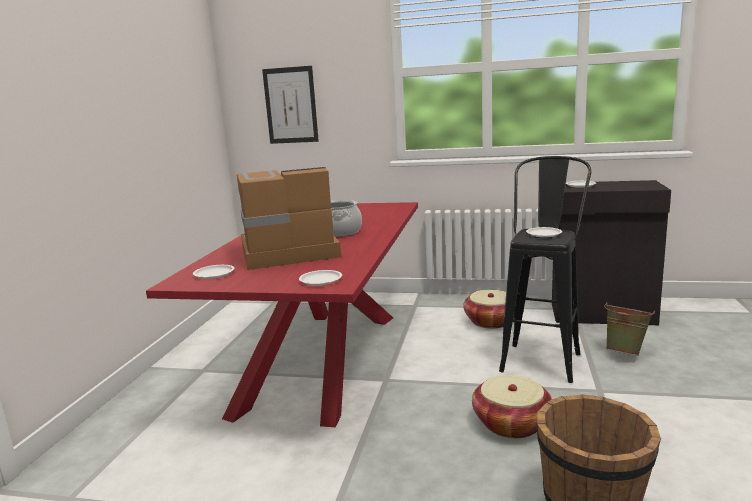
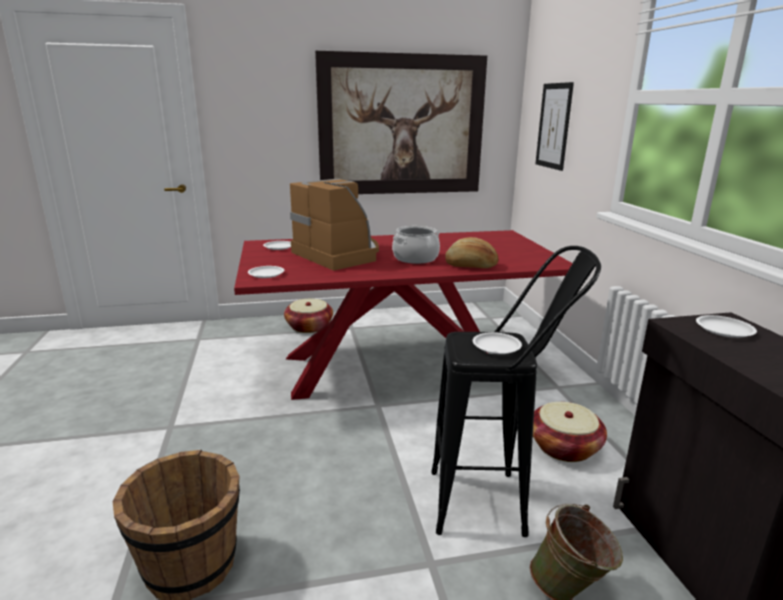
camera: 65 degrees right, 5 degrees up
basket [472,375,553,438] -> basket moved to [284,299,333,333]
none -> picture [315,51,487,194]
none -> bread [445,237,499,268]

